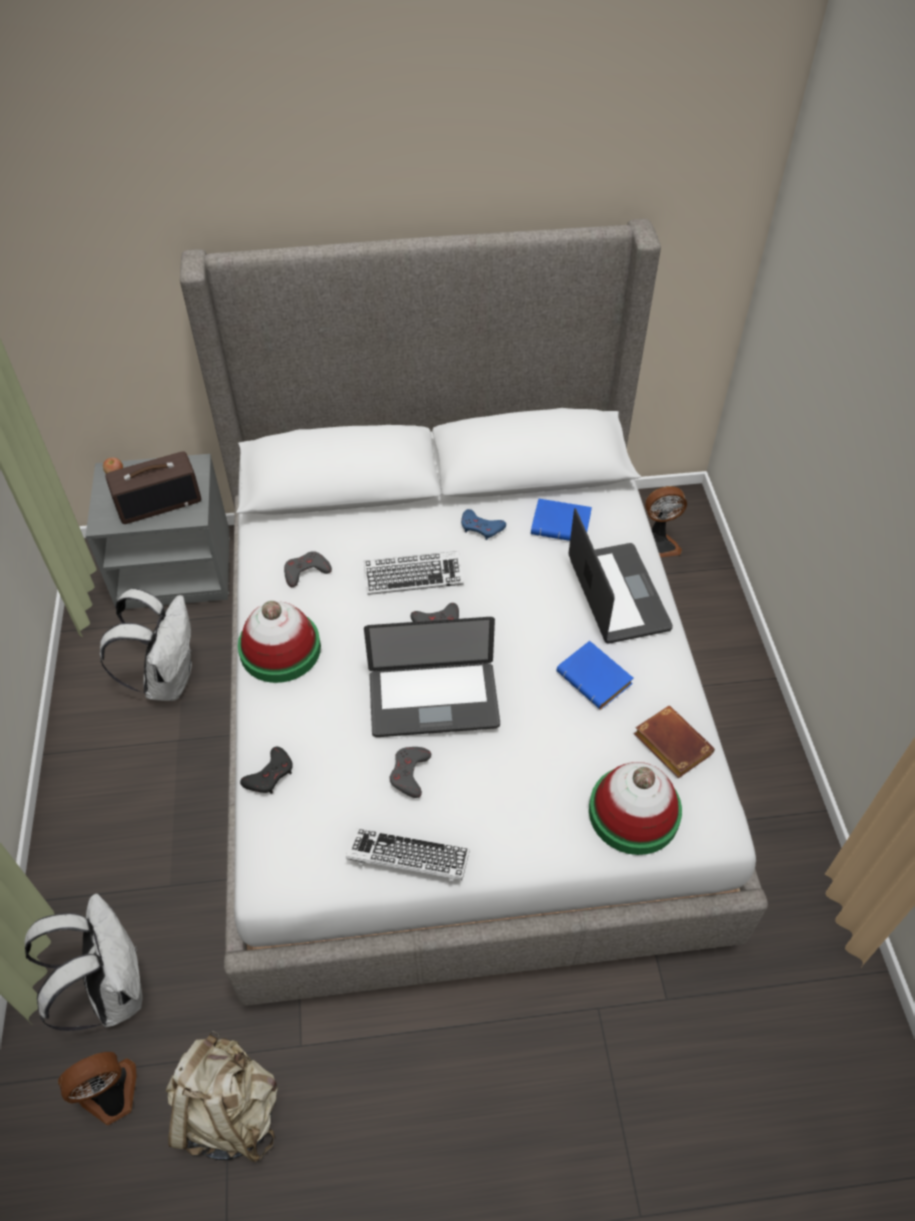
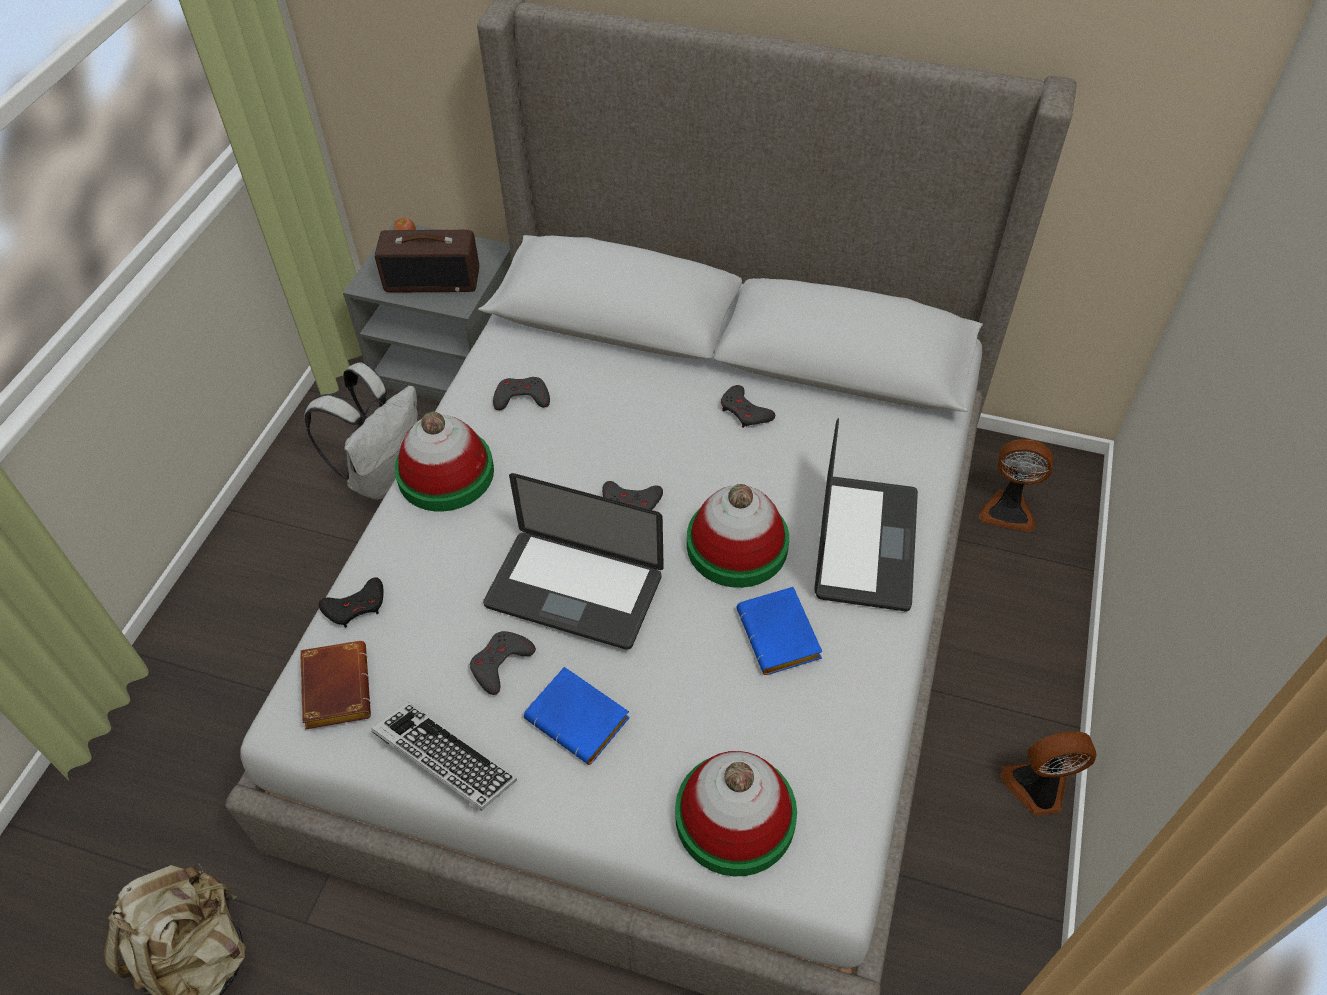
camera: 25 degrees right, 0 degrees up
white backpack [25,894,143,1031] -> none
fan [58,1052,137,1125] -> fan moved to [1001,731,1096,816]
keyboard [364,551,464,595] -> none
blue game controller [461,509,506,540] -> grey game controller [721,385,775,428]
blue book [531,499,592,541] -> blue book moved to [524,667,630,765]
brown book [634,706,715,778] -> brown book moved to [300,641,371,730]
none -> hat [687,484,789,588]

